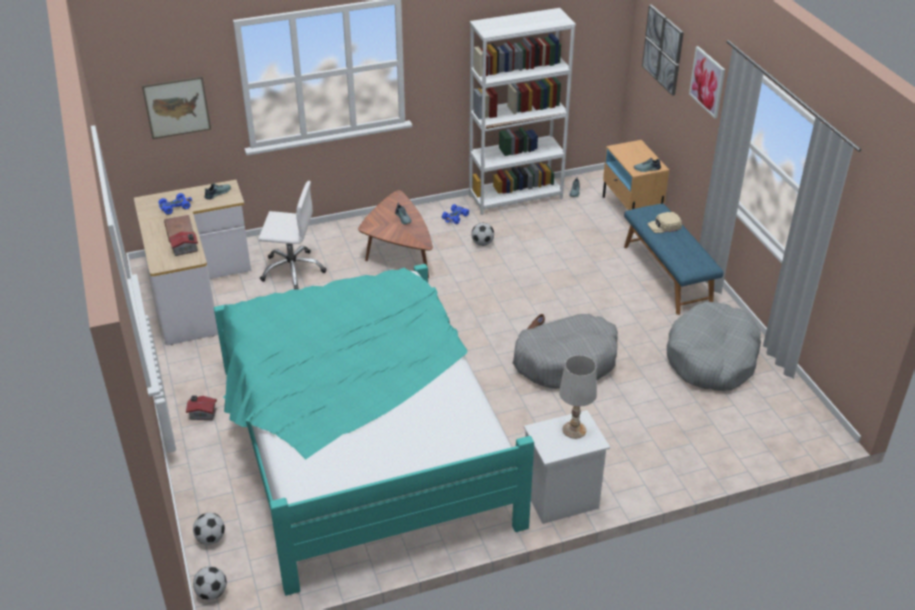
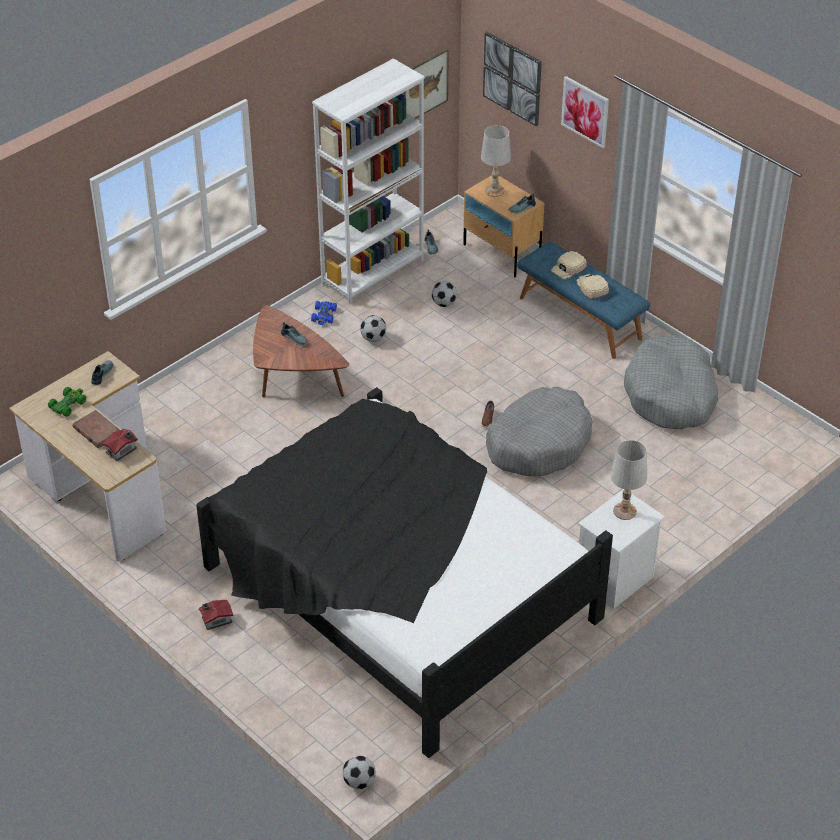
camera: 25 degrees left, 5 degrees up
picture [142,76,211,139] -> picture moved to [403,49,449,118]
blue toy car [159,193,192,215] -> green toy car [48,387,86,417]
football [193,513,225,545] -> football moved to [432,281,457,307]
turquoise bed [214,264,534,596] -> black bed [196,387,613,758]
white office chair [259,181,327,290] -> none
none -> white table lamp [481,125,511,197]
none -> beige cap [576,274,609,299]

